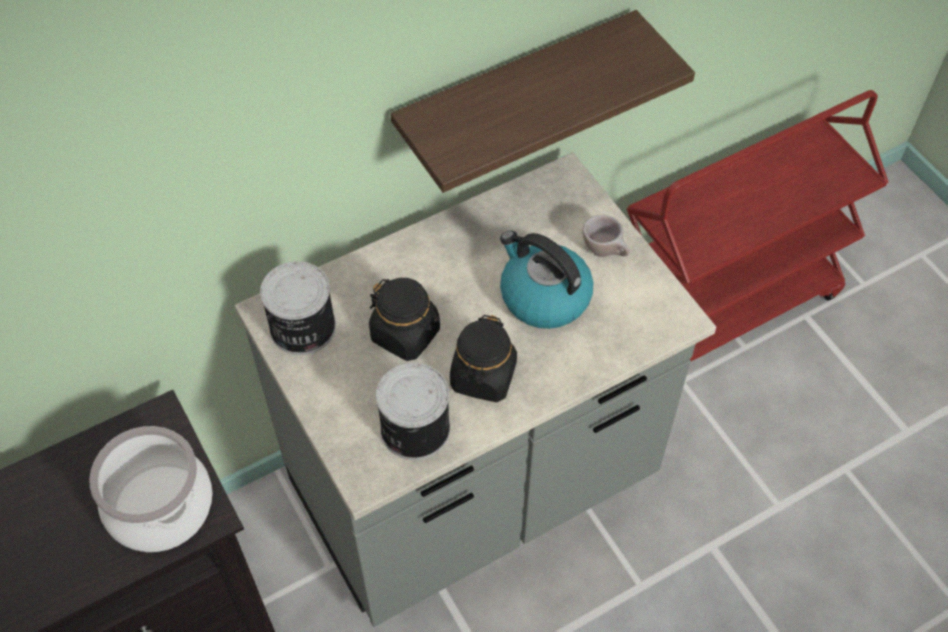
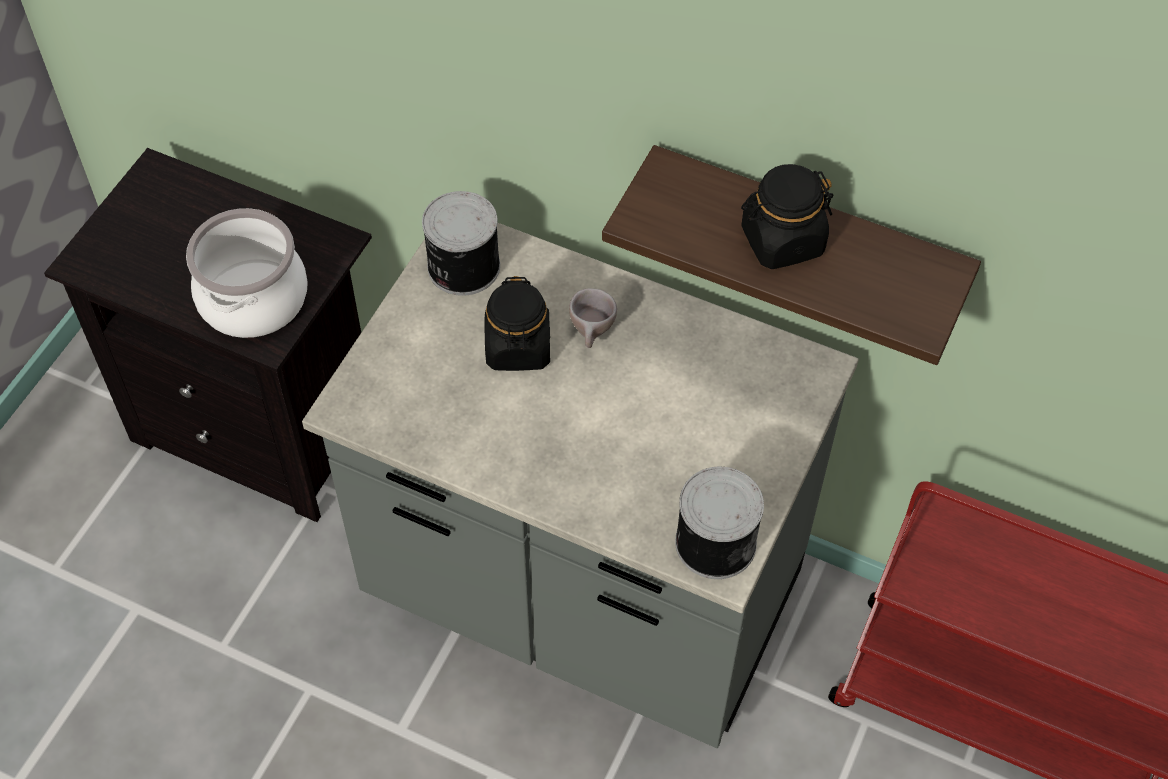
camera: 55 degrees right, 0 degrees up
can [376,363,450,460] -> can moved to [675,467,764,579]
black jar [450,315,517,402] -> black jar moved to [741,164,833,269]
kettle [500,231,593,329] -> none
beige cup [582,215,630,257] -> beige cup moved to [569,288,617,348]

